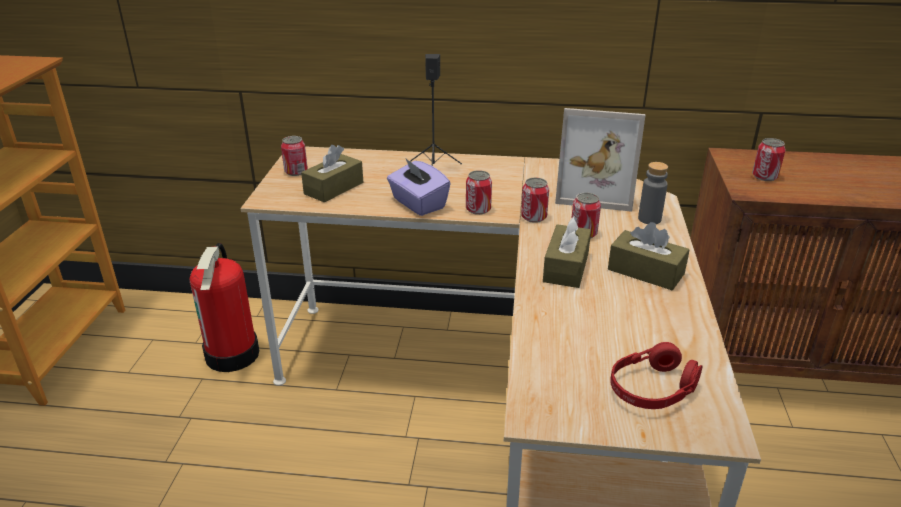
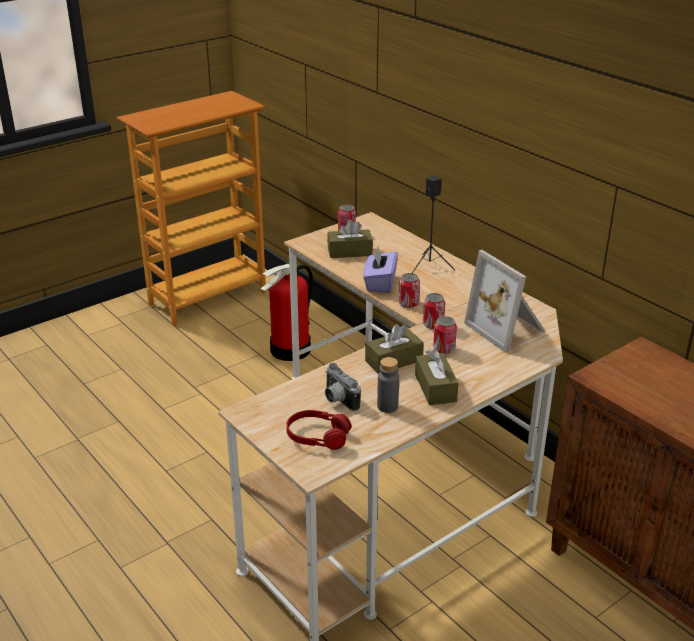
camera: 45 degrees right, 0 degrees up
grey bottle [638,162,668,224] -> grey bottle moved to [377,357,399,413]
can [752,138,786,181] -> none
none -> camera [325,363,361,411]

